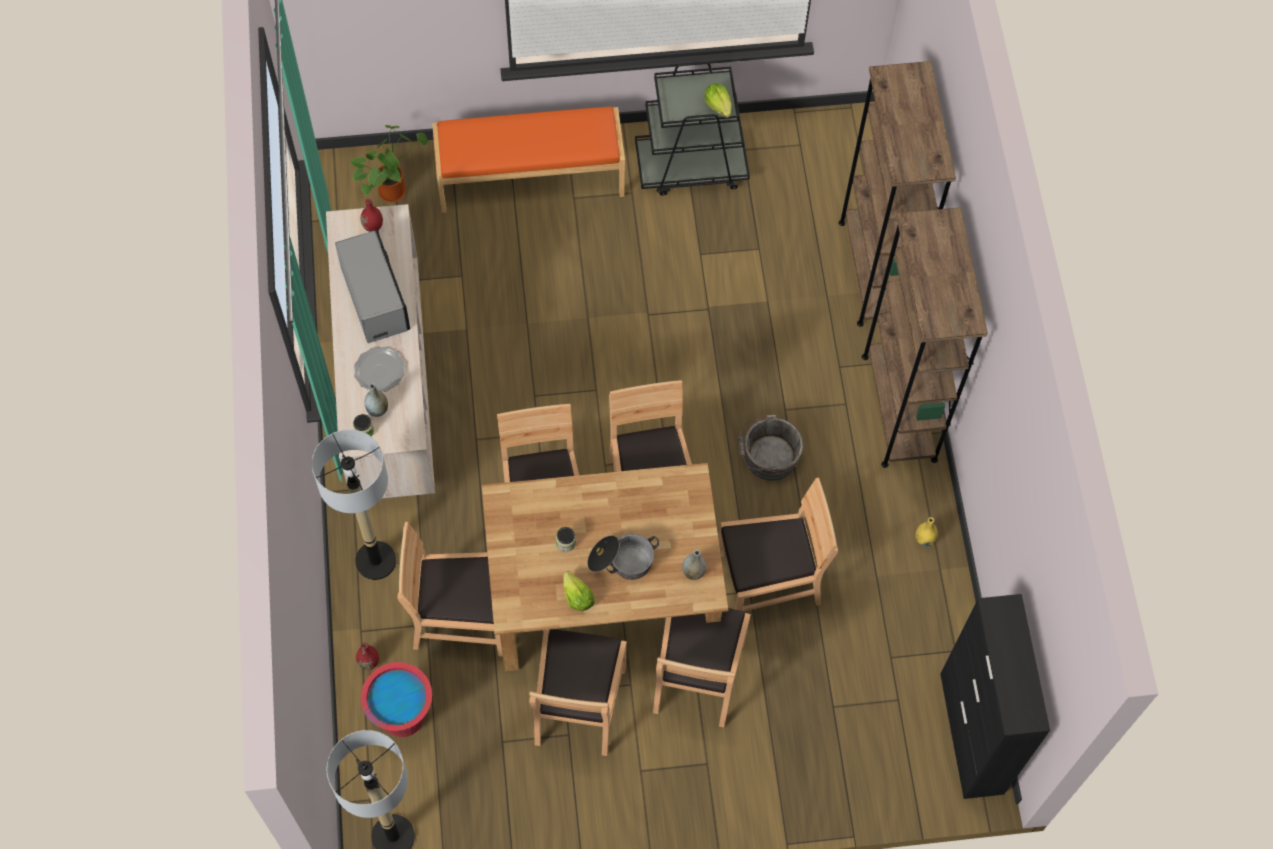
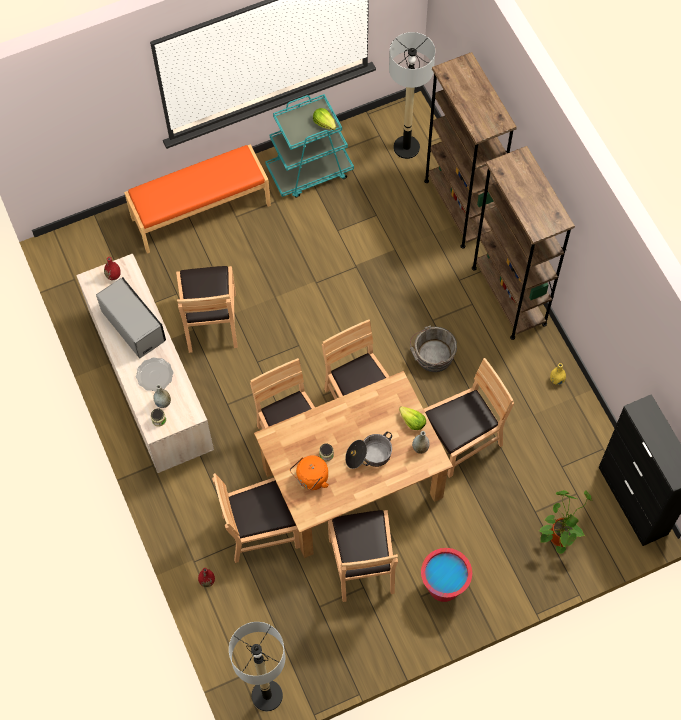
camera: 15 degrees left, 0 degrees up
floor lamp [312,429,396,580] -> floor lamp moved to [389,32,435,159]
potted plant [350,125,429,202] -> potted plant moved to [539,490,594,554]
red bucket [361,662,432,737] -> red bucket moved to [421,548,472,602]
lettuce [563,571,595,611] -> lettuce moved to [399,406,426,430]
black cart [635,62,750,196] -> turquoise cart [265,94,354,198]
brown chair [653,608,751,727] -> brown chair moved to [176,266,238,353]
none -> orange kettle [290,455,329,490]

